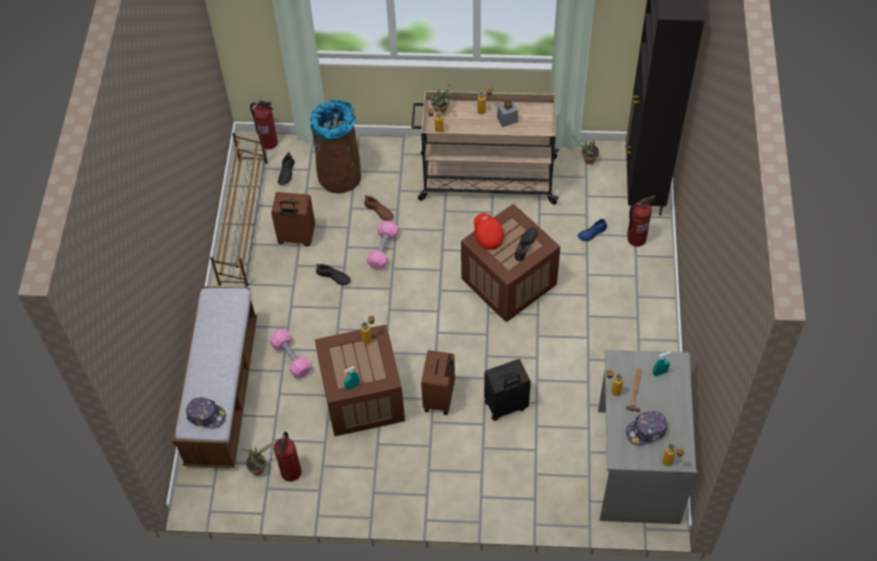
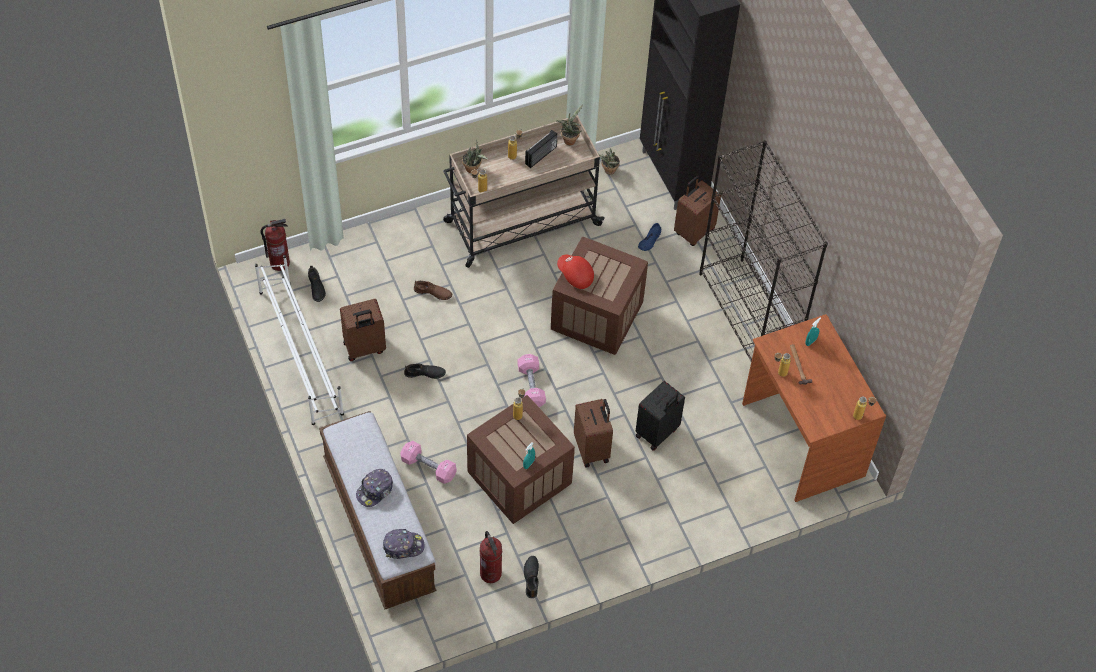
camera: 30 degrees left, 0 degrees up
brown shoe rack [210,133,268,287] -> white shoe rack [255,255,344,425]
potted plant [242,443,274,475] -> potted plant moved to [556,104,584,145]
brown trash can [310,100,361,194] -> none
pink dumbbell [367,221,399,269] -> pink dumbbell moved to [517,354,546,407]
grey jar [497,100,518,127] -> radio [525,130,557,168]
black shoe [514,227,537,261] -> black shoe moved to [524,556,539,598]
grey desk [598,350,697,524] -> brown desk [742,314,886,502]
cap [626,411,667,446] -> cap moved to [356,469,393,507]
fire extinguisher [627,195,655,247] -> brown suitcase [674,176,721,246]
none -> black bookcase [699,140,828,361]

